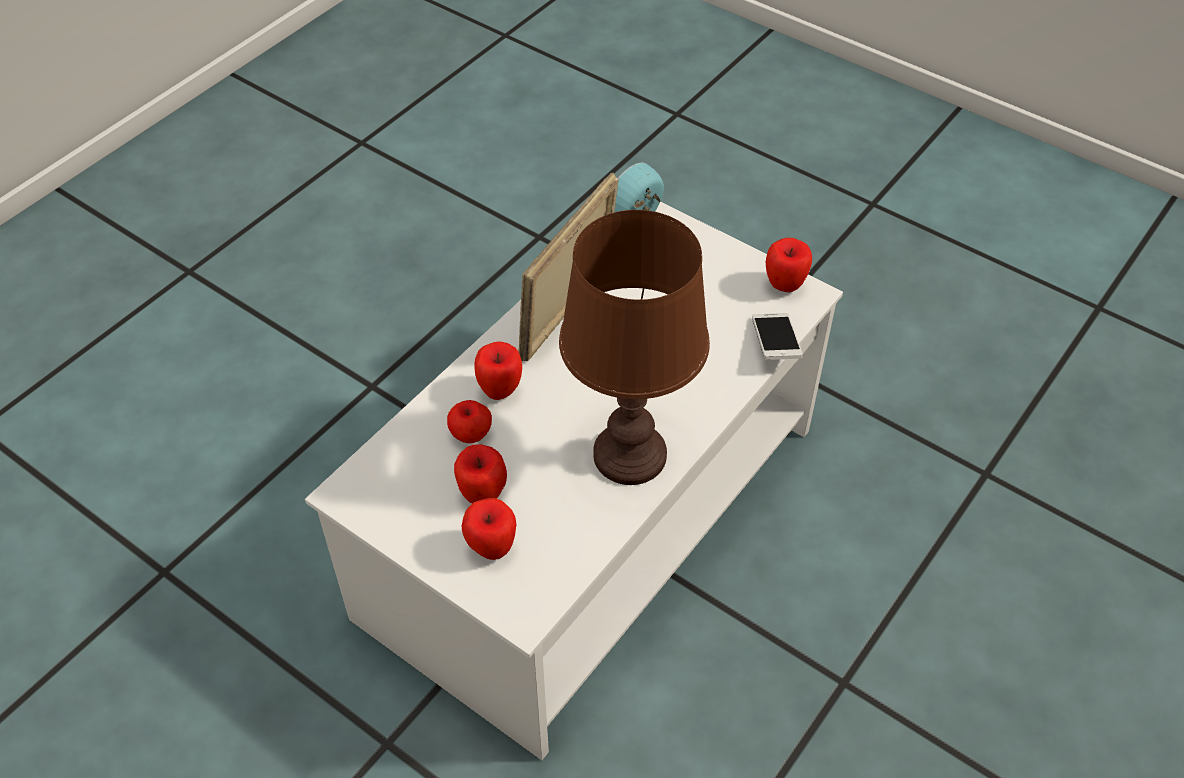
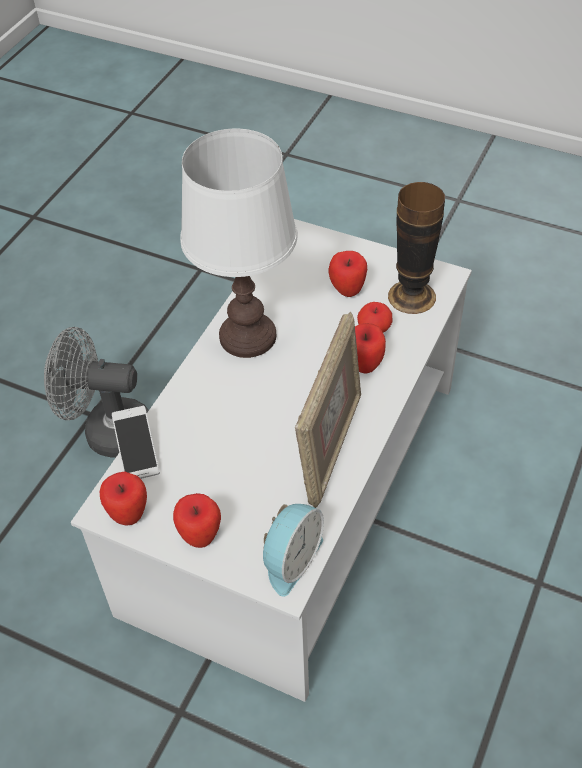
camera: 170 degrees right, 0 degrees up
apple [462,498,516,560] -> apple moved to [173,493,221,548]
brown table lamp [559,210,710,485] -> white table lamp [180,128,298,358]
none -> grey fan [44,327,149,458]
none -> vase [388,182,445,314]

